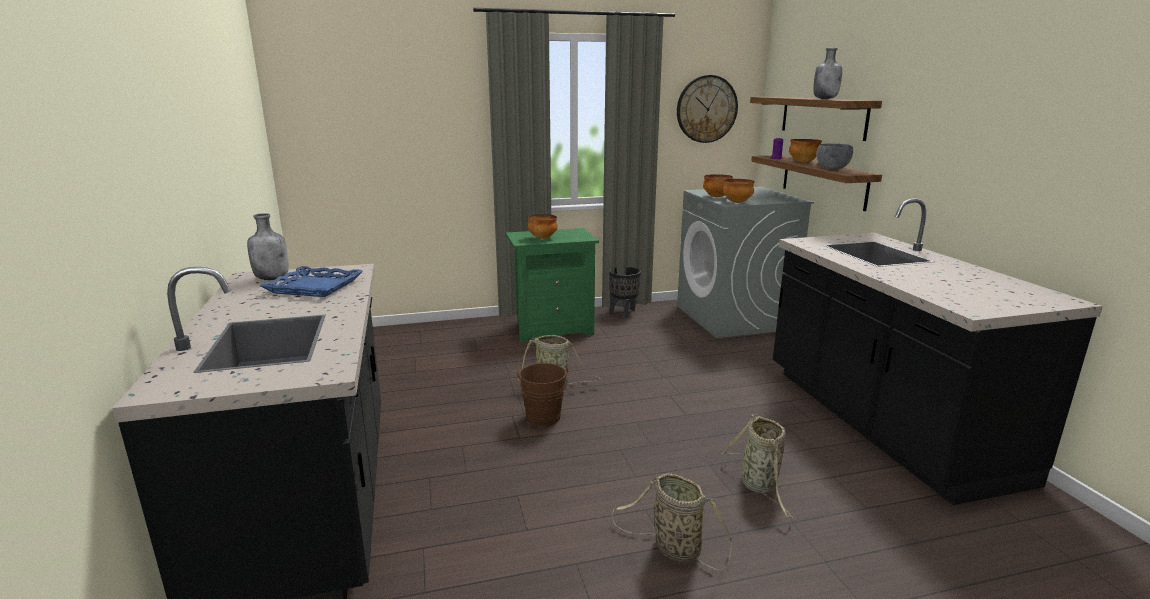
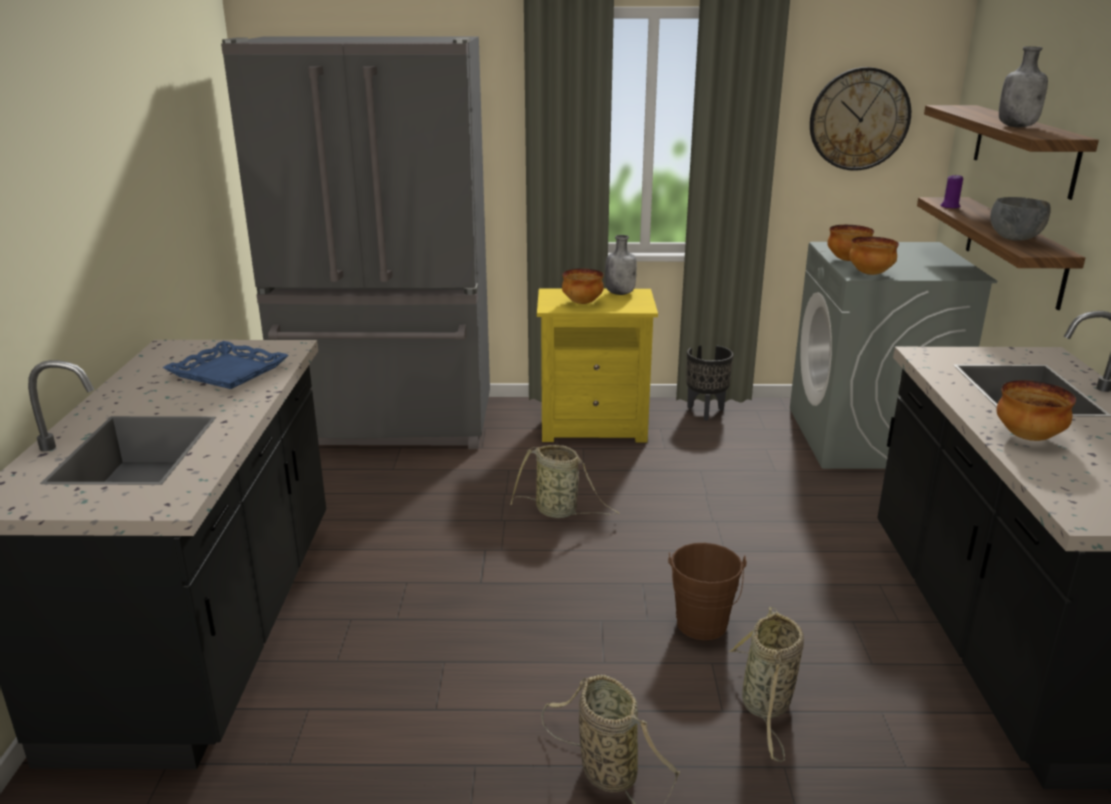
camera: 15 degrees right, 5 degrees up
grey bottle [247,213,289,280] -> grey bottle moved to [605,235,637,295]
green nightstand [505,228,599,342] -> yellow nightstand [537,288,658,442]
brown bucket [517,363,568,427] -> brown bucket moved to [668,543,746,640]
bowl [789,139,822,163] -> bowl moved to [997,380,1076,441]
none -> grey fridge [221,36,490,449]

